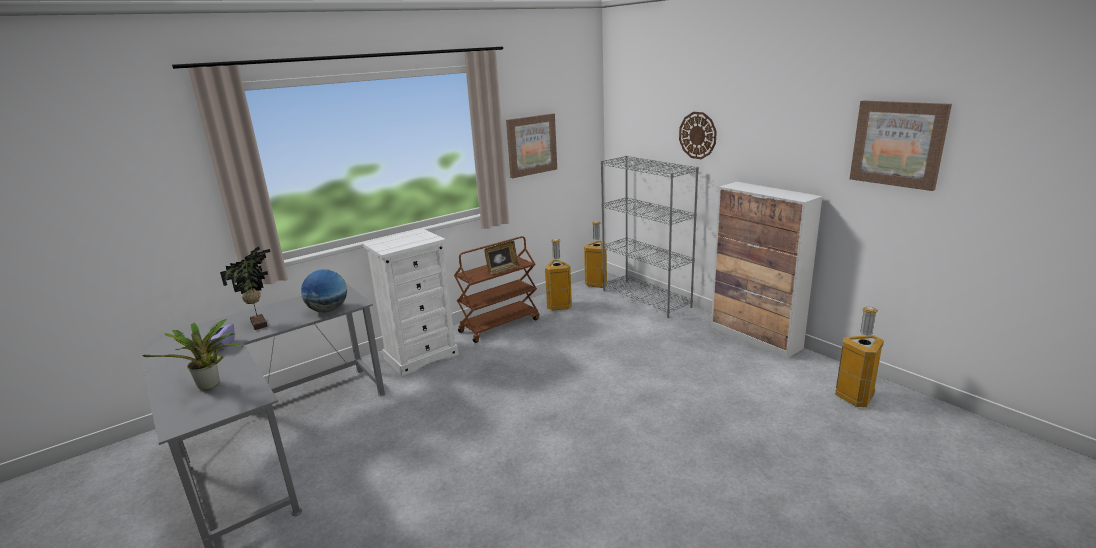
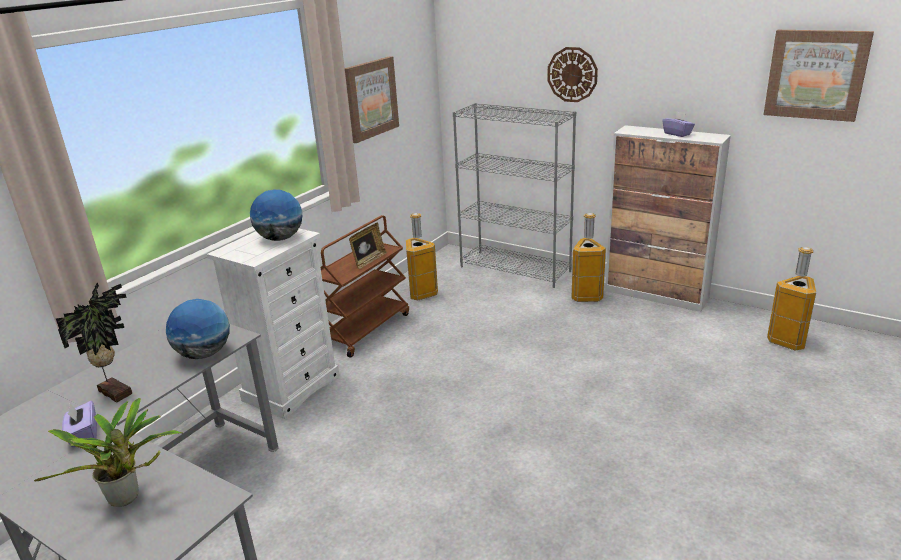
camera: 20 degrees left, 5 degrees up
trash can [584,221,607,288] -> trash can moved to [571,213,606,302]
none -> globe [250,189,302,241]
none -> purple tissue box [662,112,695,137]

